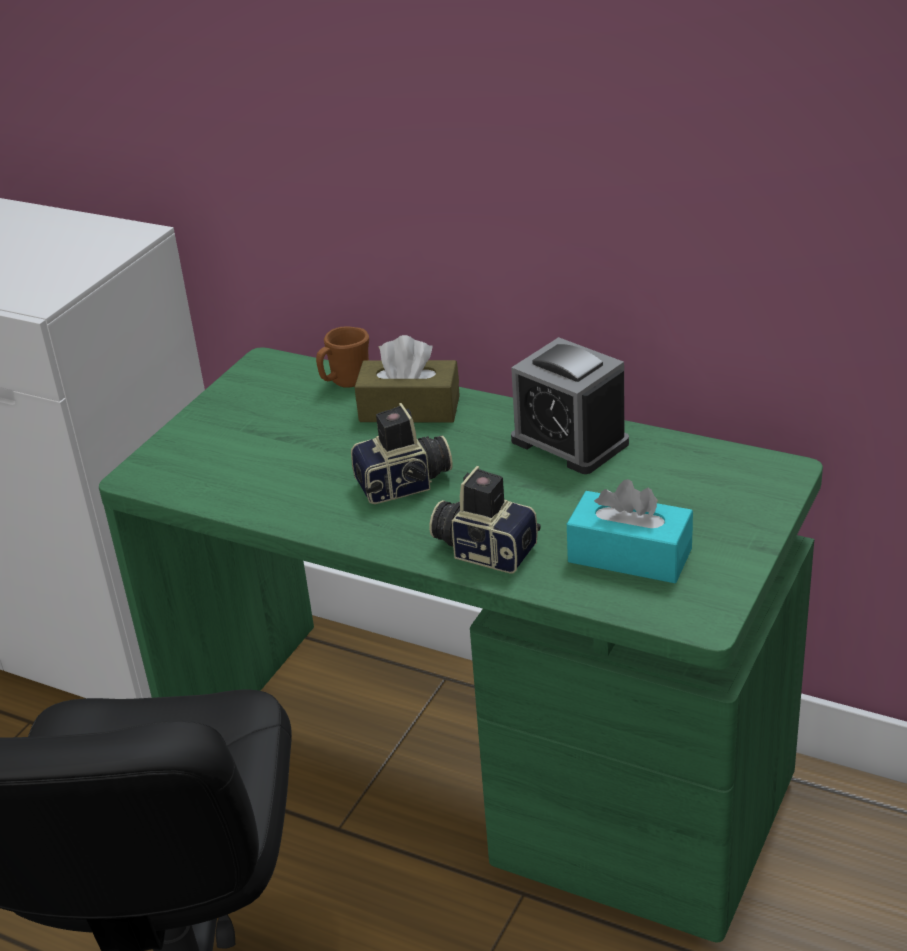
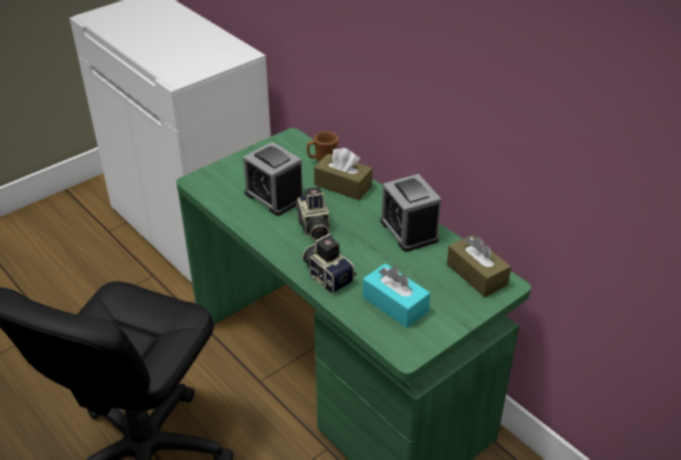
camera: 20 degrees right, 5 degrees up
camera [351,403,453,504] -> camera turned 75 degrees clockwise [296,187,330,240]
none -> alarm clock [243,142,304,216]
none -> brown tissue box [447,235,511,297]

